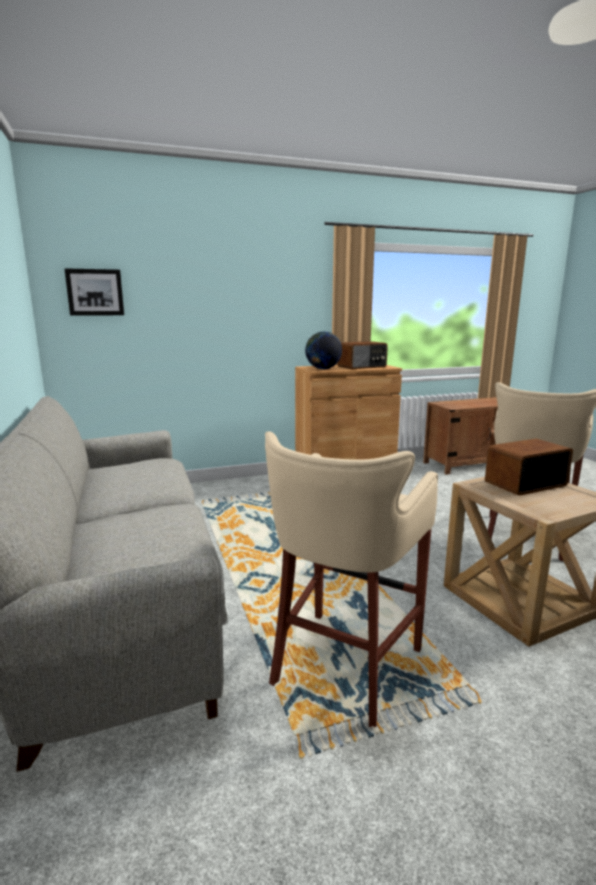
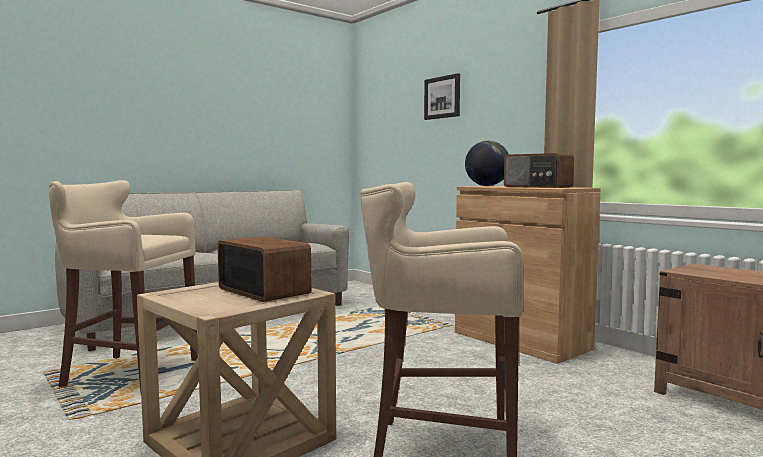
camera: 70 degrees right, 10 degrees down
picture [64,268,124,316] -> picture moved to [424,73,460,120]

